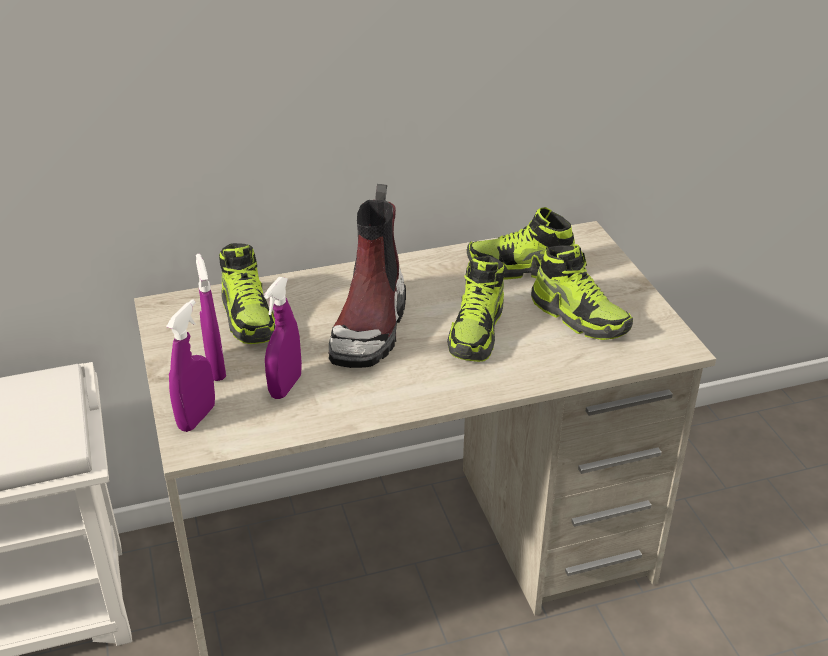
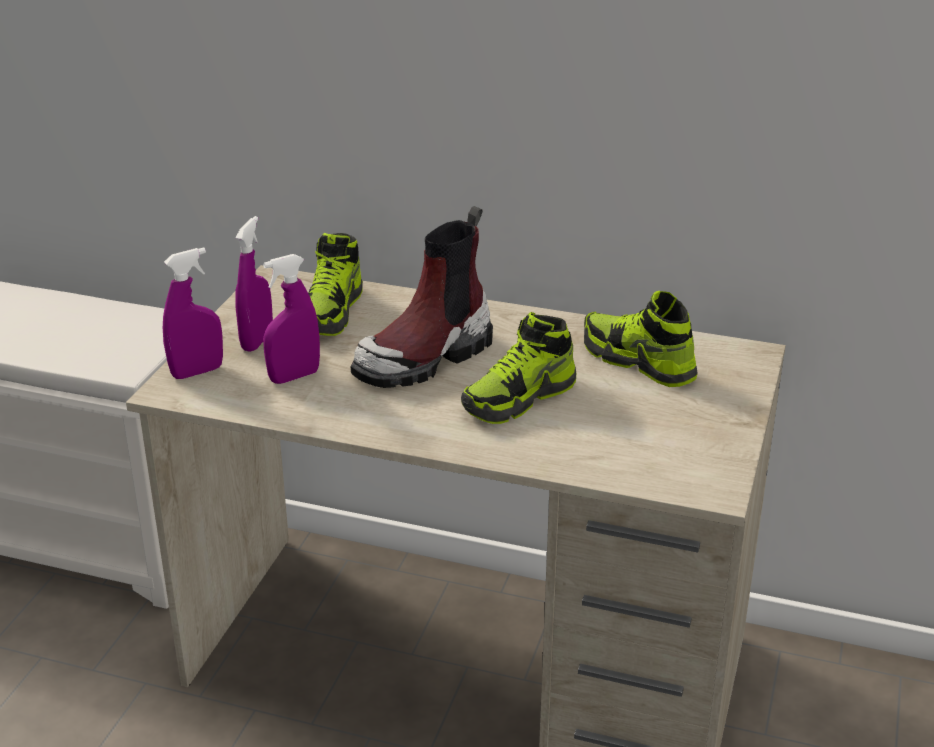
camera: 35 degrees right, 5 degrees down
shoe [531,244,633,340] -> none

